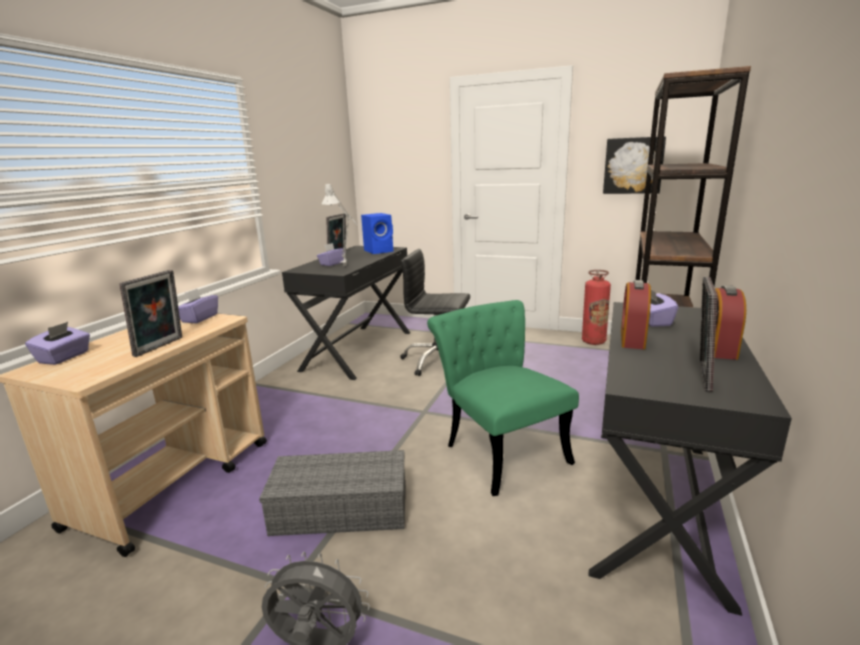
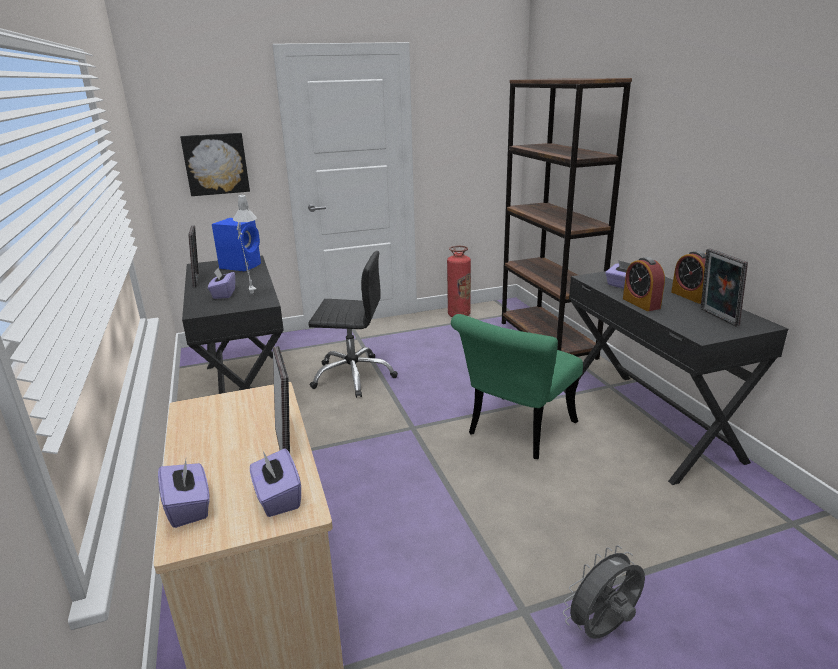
camera: 40 degrees left, 5 degrees up
purple tissue box [178,289,218,323] -> purple tissue box moved to [250,448,301,517]
grey storage box [259,450,405,536] -> none
black office chair [400,249,470,376] -> black office chair turned 150 degrees counterclockwise [308,251,398,398]
green chair [427,300,579,496] -> green chair turned 75 degrees counterclockwise [451,314,583,459]
picture [603,136,666,194] -> picture moved to [180,133,250,196]

